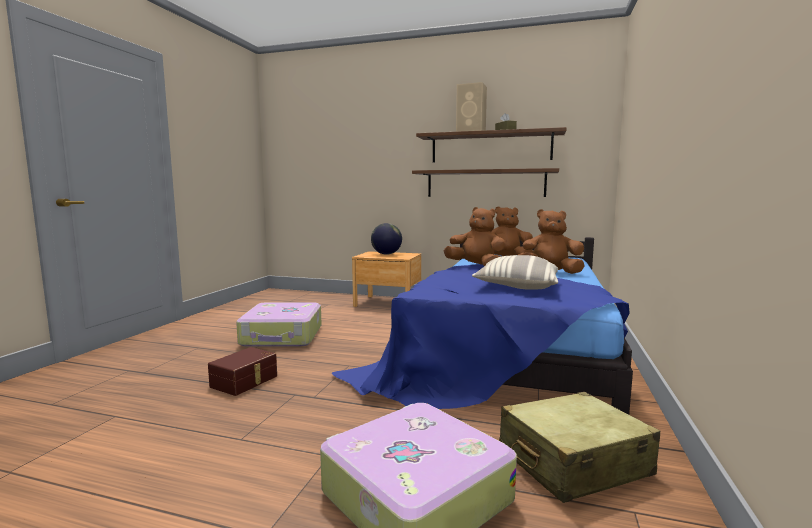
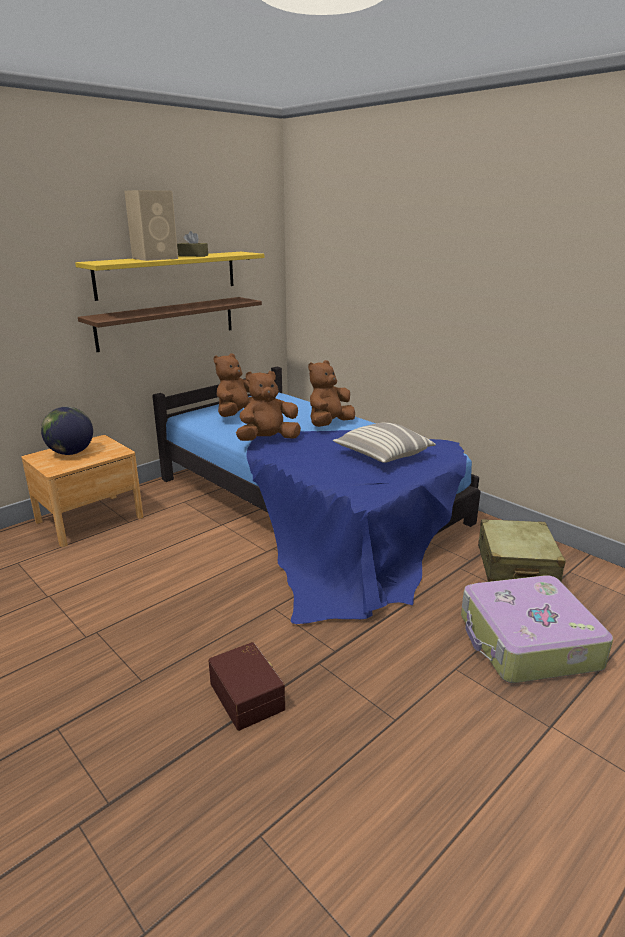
camera: 60 degrees left, 15 degrees up
suitcase [236,302,322,347] -> none
brown shelf [416,127,567,162] -> yellow shelf [75,252,264,301]

